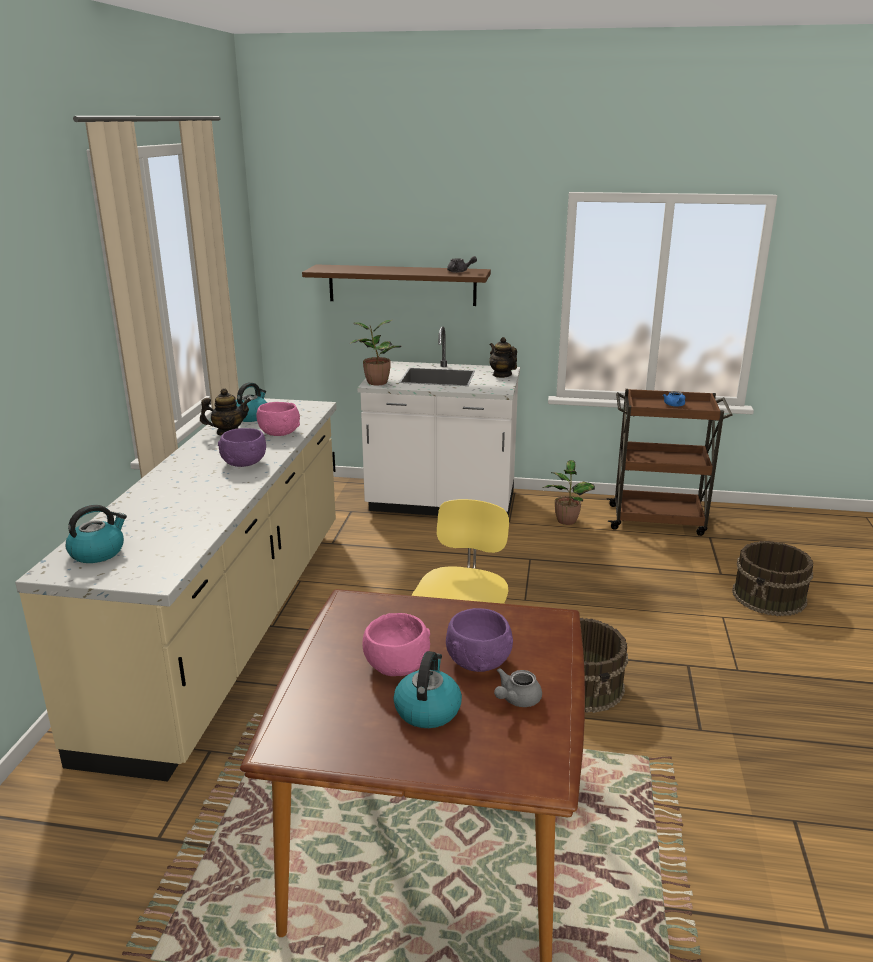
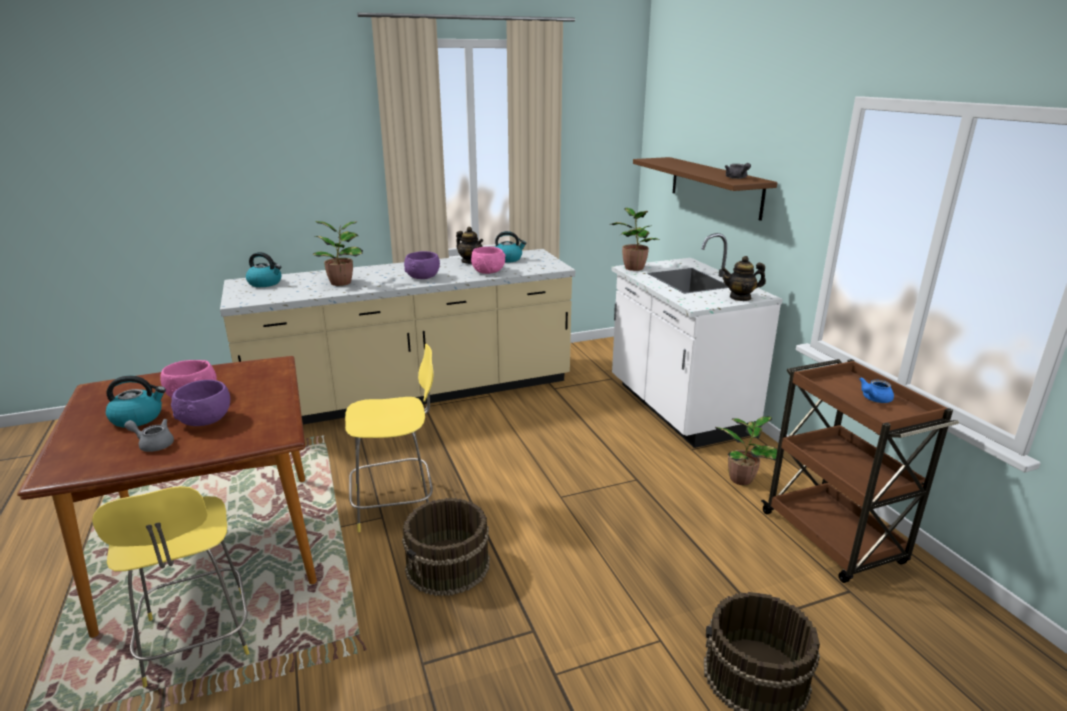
camera: 60 degrees right, 0 degrees up
teapot [489,337,517,378] -> teapot turned 120 degrees counterclockwise [721,256,766,301]
none -> yellow stool [92,486,249,688]
none -> potted plant [313,221,363,286]

